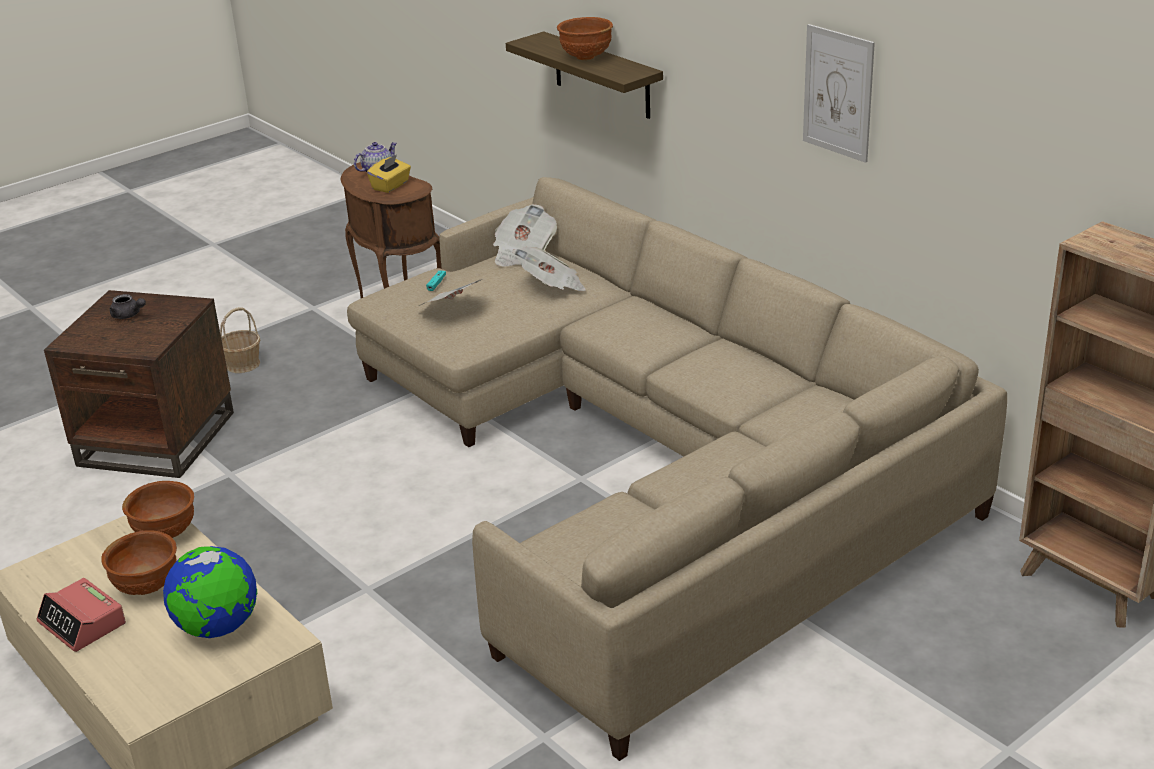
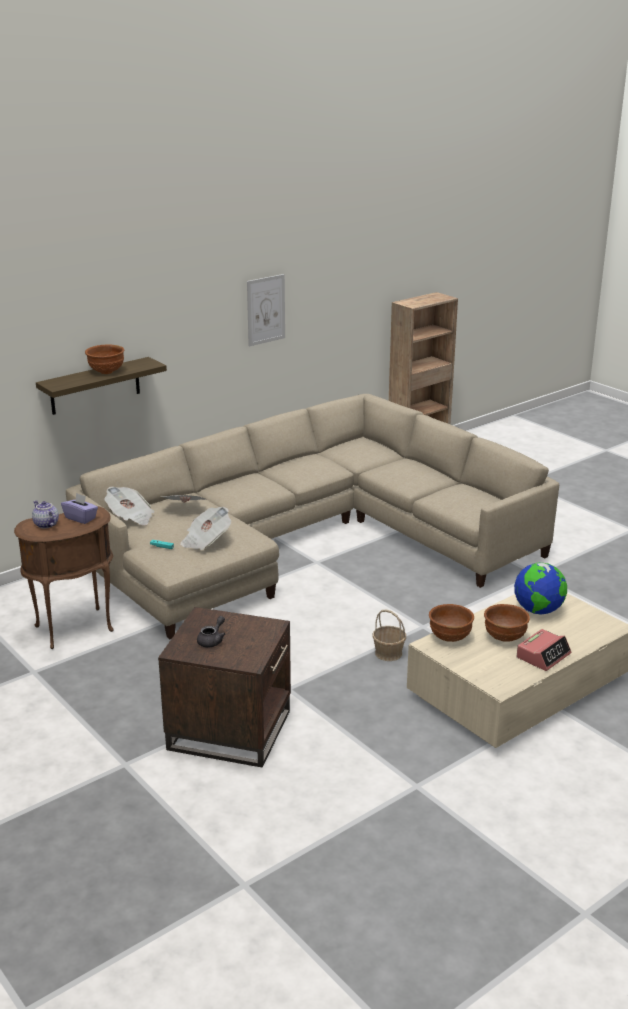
camera: 90 degrees left, 5 degrees down
basket [220,307,260,373] -> basket moved to [372,609,406,661]
yellow tissue box [367,155,411,193] -> purple tissue box [61,493,98,524]

